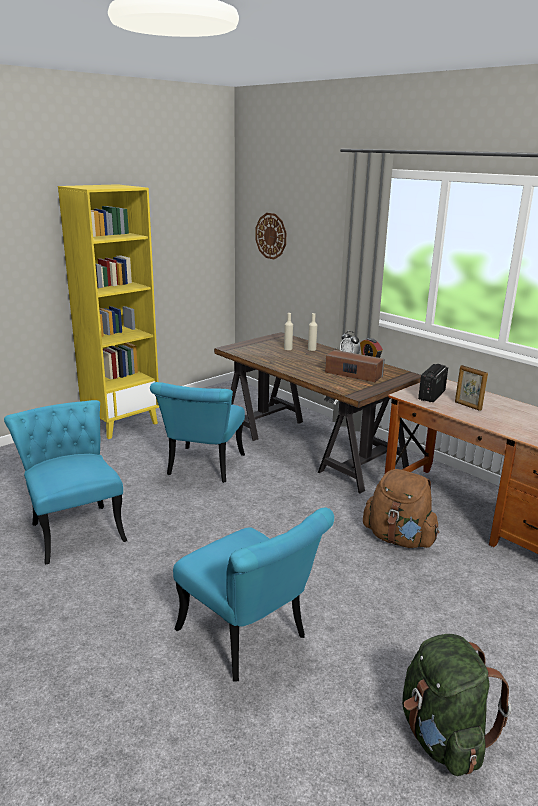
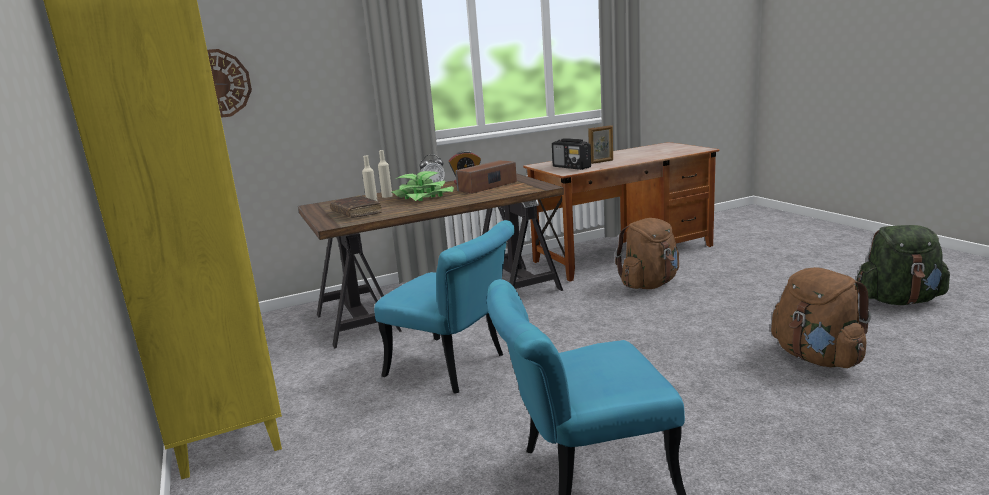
camera: 70 degrees left, 5 degrees down
turquoise chair [173,508,334,681] -> brown backpack [771,267,871,368]
none -> brown book [330,196,382,218]
none -> potted plant [392,171,454,201]

